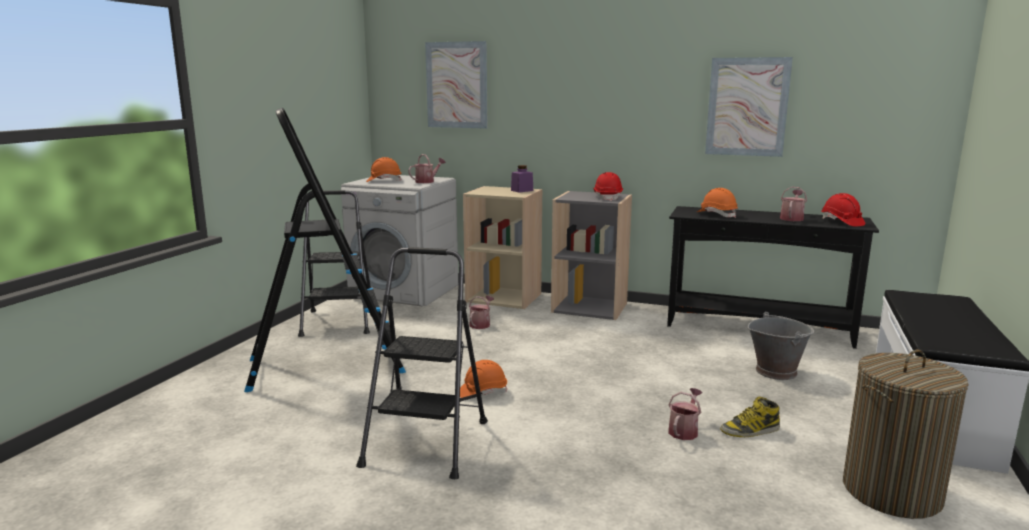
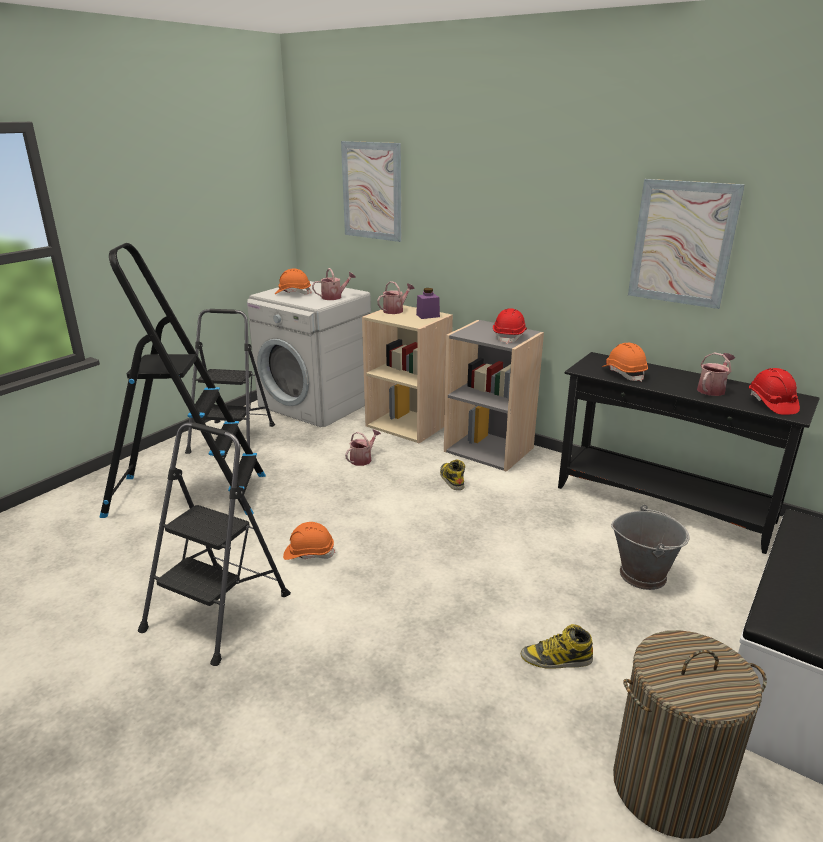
camera: 15 degrees right, 10 degrees up
watering can [668,388,703,440] -> watering can moved to [377,281,415,314]
none -> boot [440,460,465,490]

